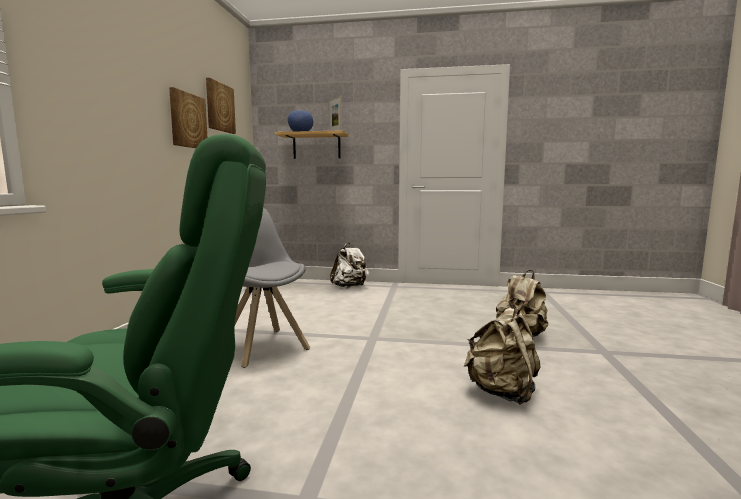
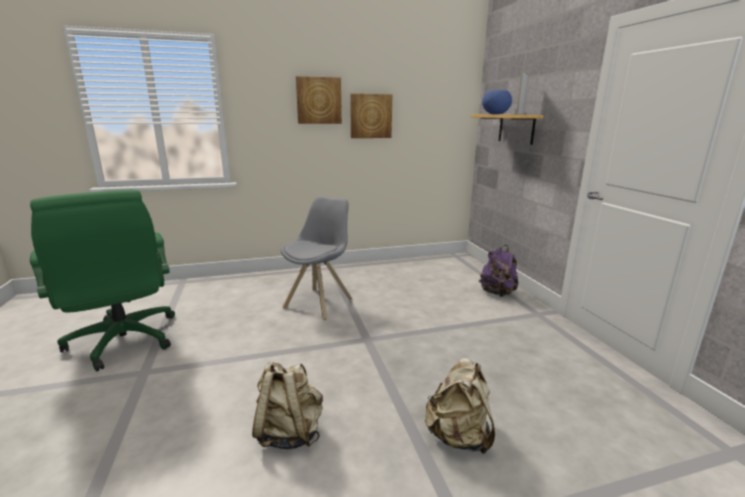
camera: 65 degrees right, 10 degrees up
picture [206,78,236,134] -> picture moved to [296,76,342,124]
white backpack [330,242,369,288] -> purple backpack [479,245,518,297]

